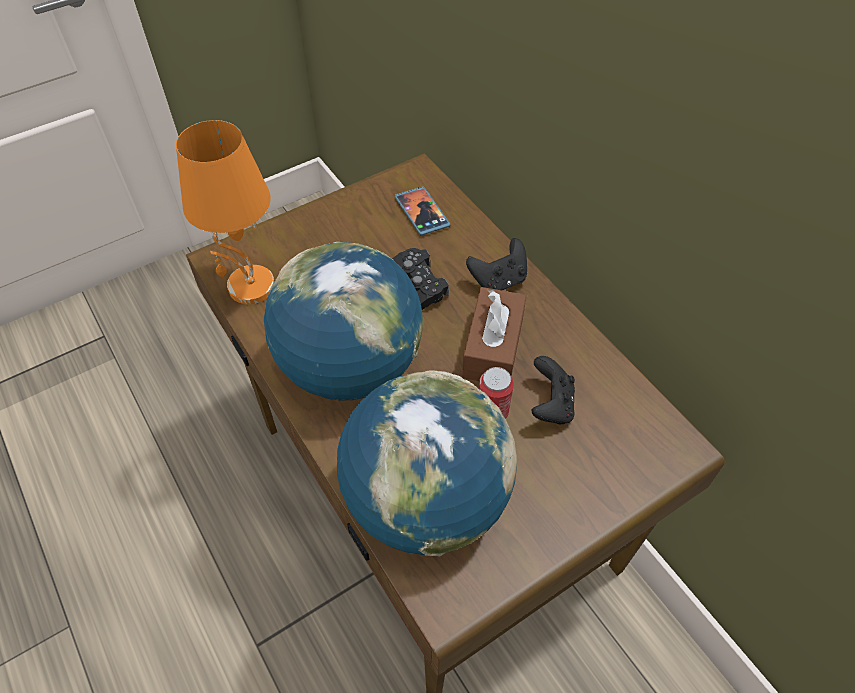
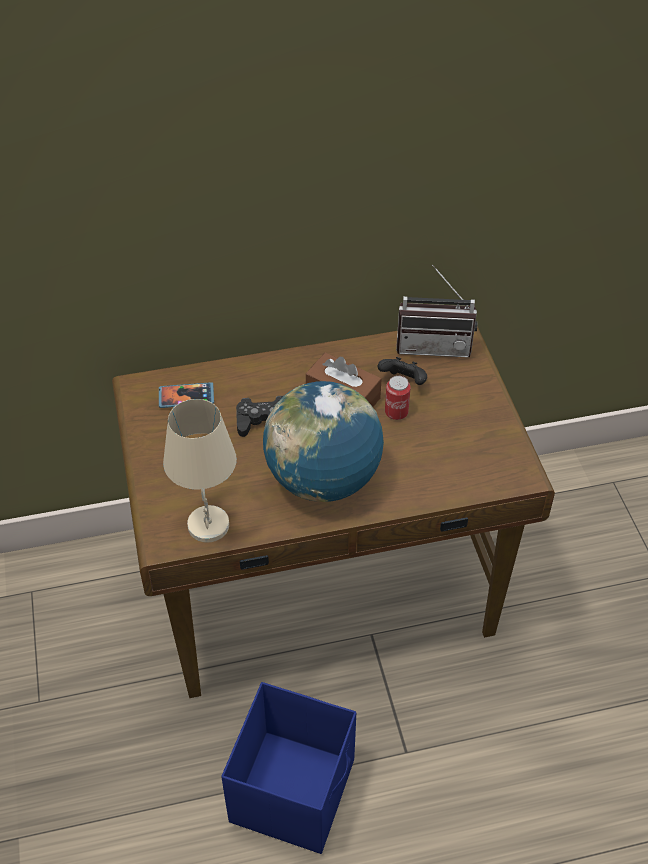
camera: 70 degrees left, 5 degrees down
orange table lamp [176,120,275,304] -> beige table lamp [163,399,237,542]
globe [337,370,517,557] -> none
black game controller [466,238,527,290] -> none
none -> blue storage box [221,682,356,854]
none -> radio [396,265,477,358]

